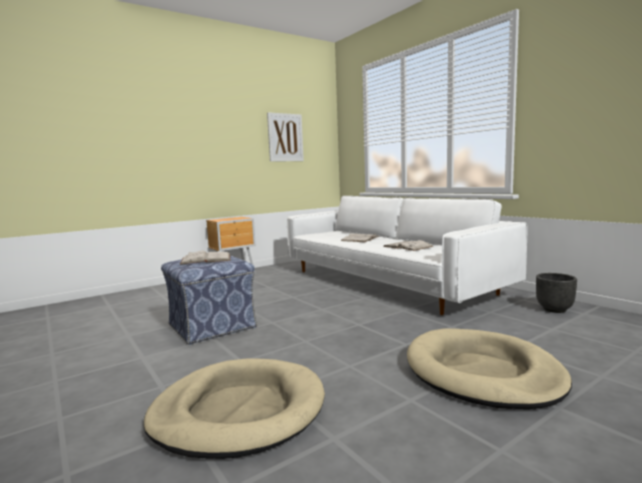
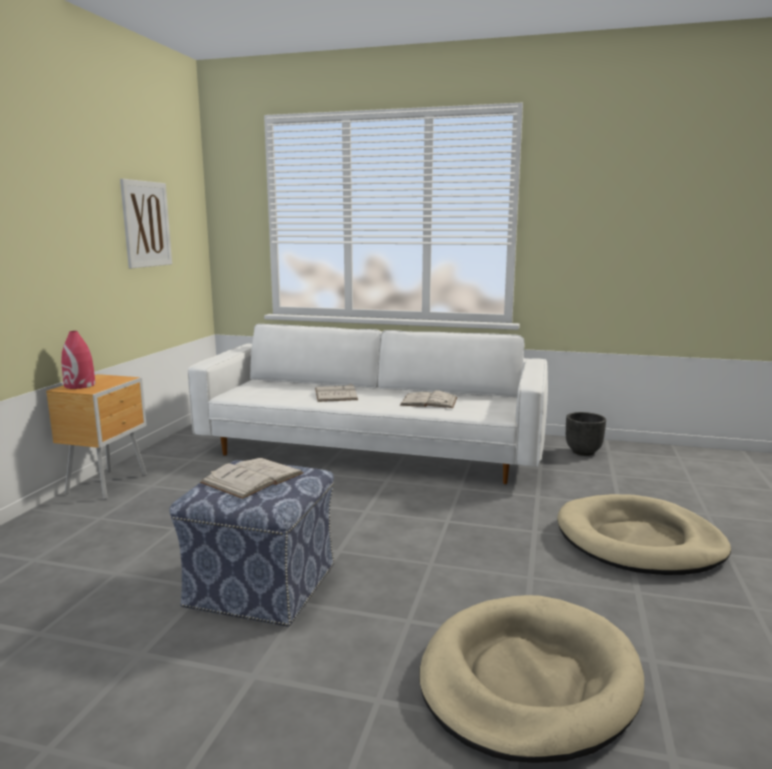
camera: 40 degrees left, 5 degrees up
none -> red vase [61,331,95,389]

